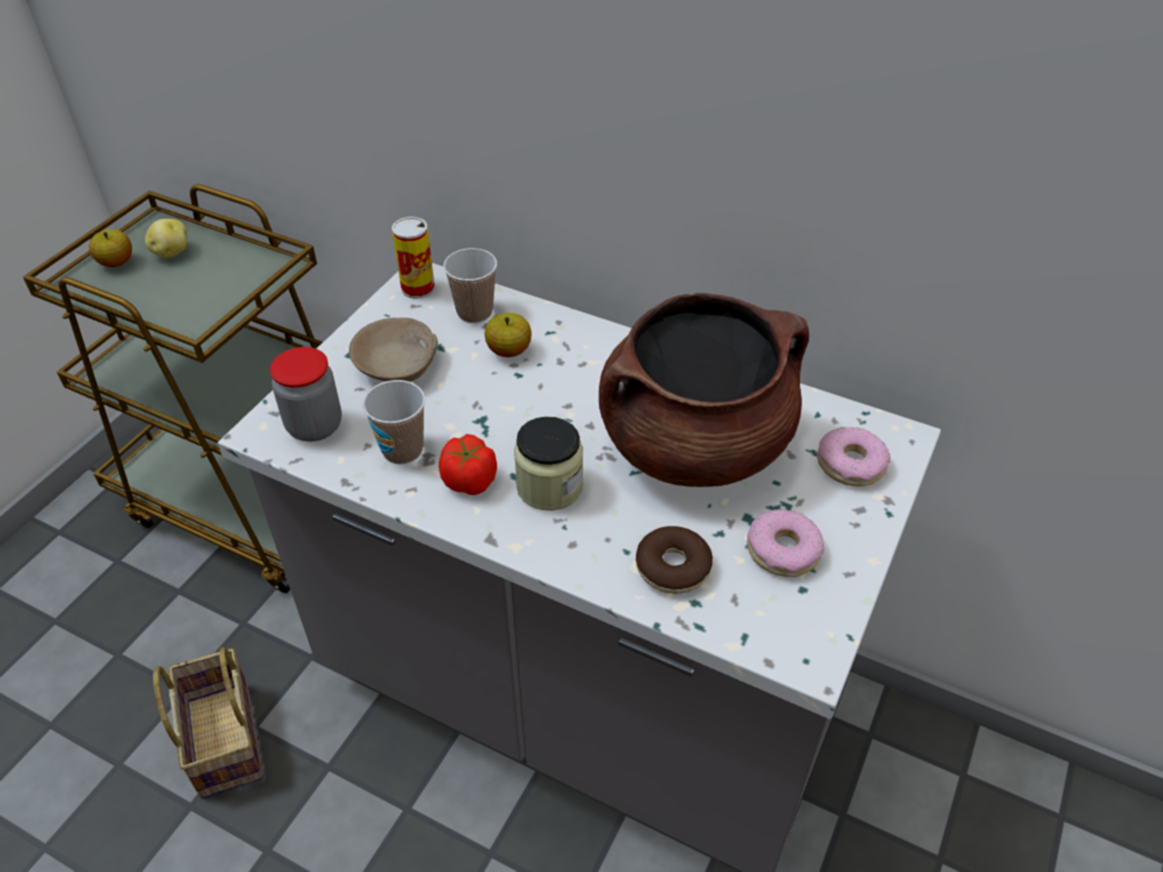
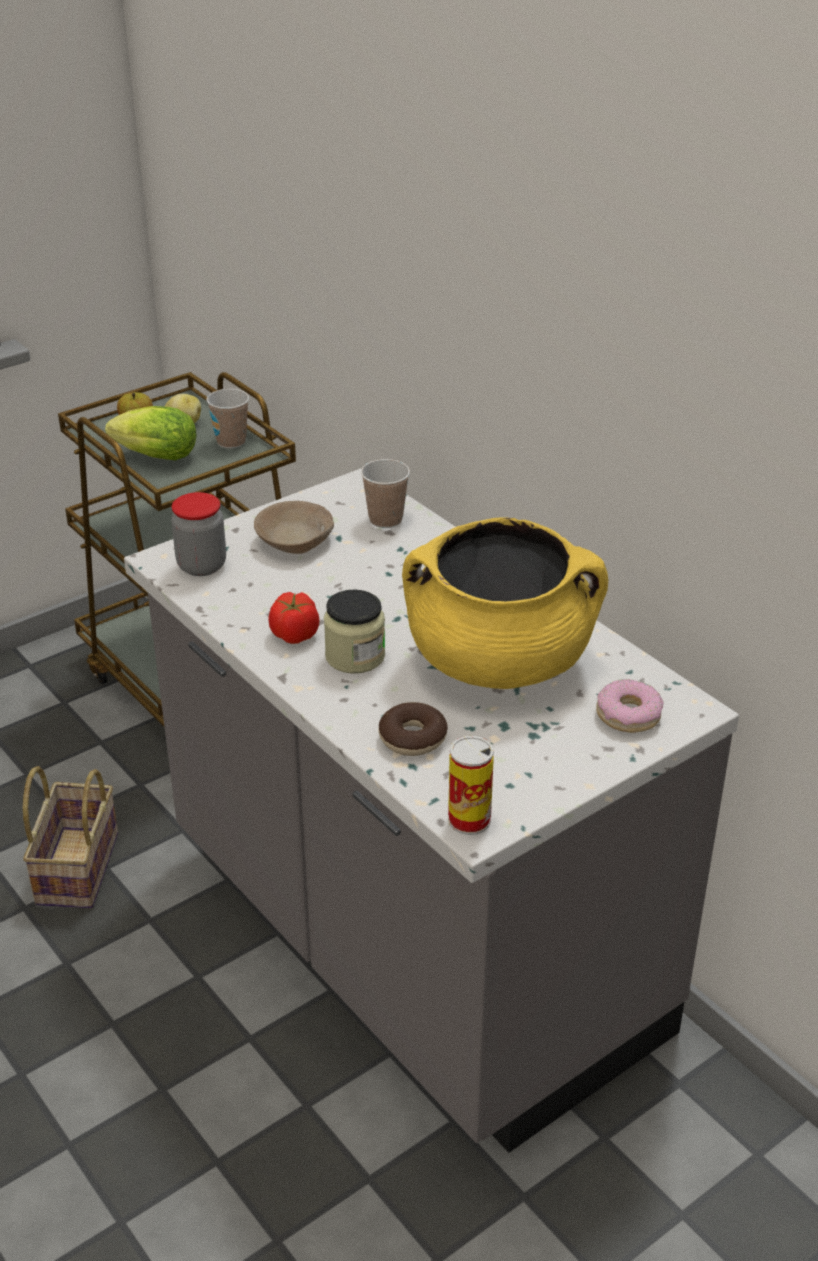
camera: 25 degrees right, 10 degrees down
cup [363,380,425,464] -> cup moved to [207,389,249,448]
can [392,217,435,299] -> can moved to [448,736,494,835]
apple [485,313,531,357] -> none
brown cooking pot [599,293,809,487] -> yellow cooking pot [402,517,608,689]
donut [747,509,824,577] -> none
none -> lettuce [105,406,197,460]

